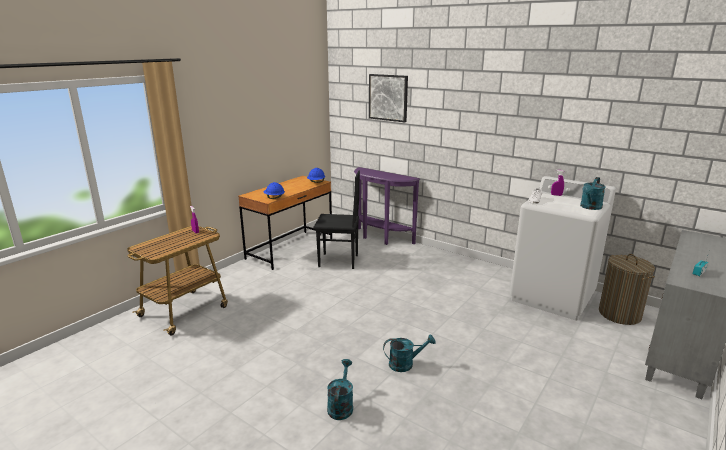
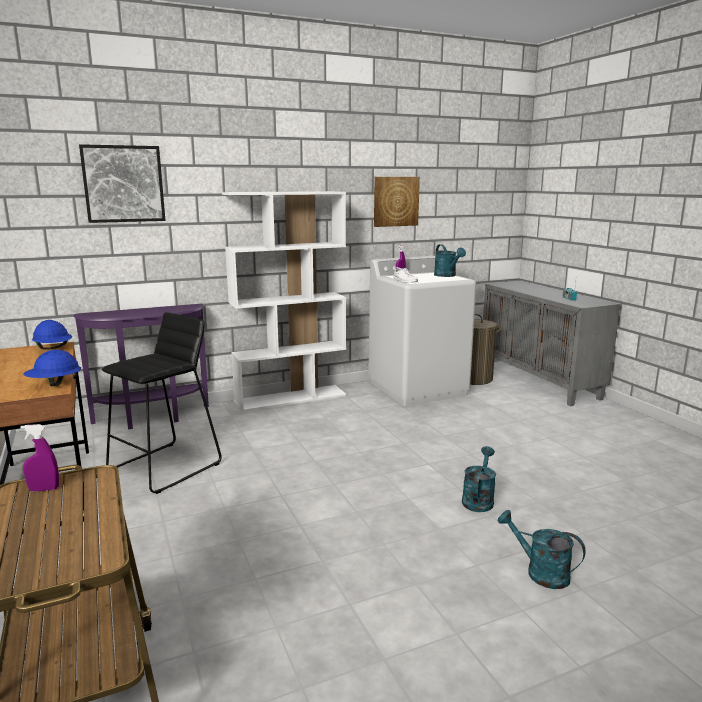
camera: 60 degrees left, 5 degrees down
black chair [313,170,360,269] -> black stool [102,312,222,494]
none -> white bookcase [222,191,346,412]
none -> picture [374,177,420,227]

